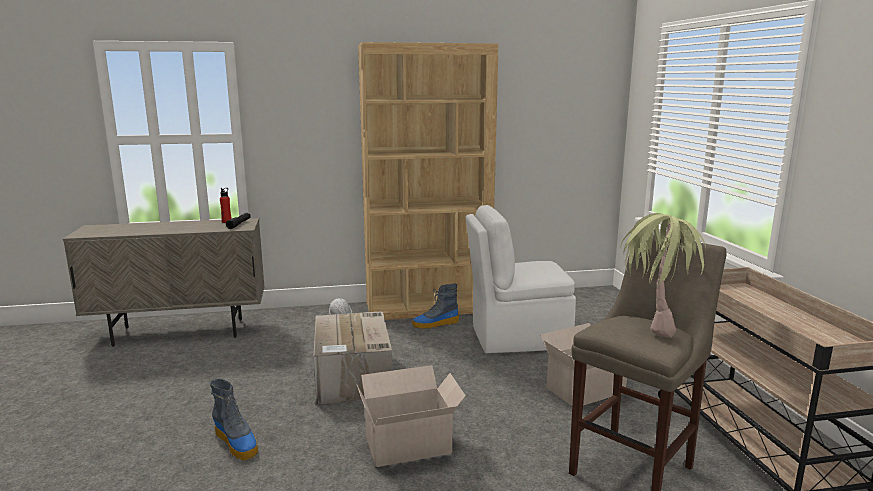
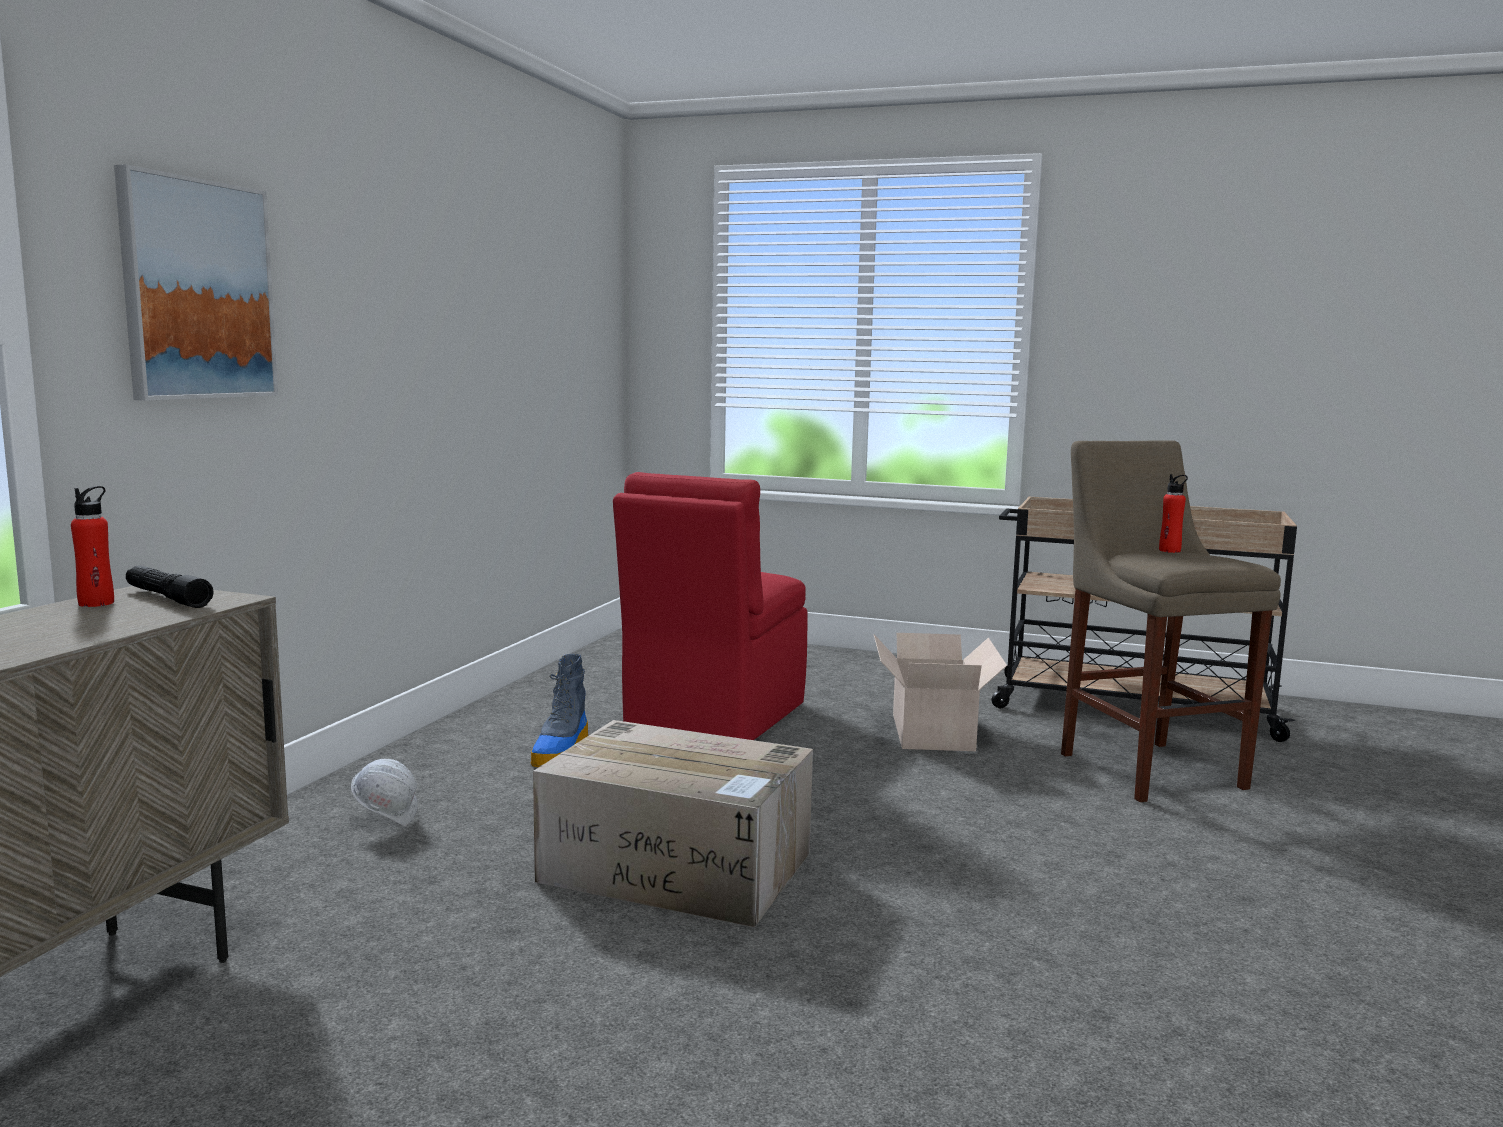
camera: 60 degrees left, 5 degrees down
boot [209,378,258,460] -> none
cardboard box [356,365,466,467] -> none
brown bookcase [358,42,498,320] -> none
white chair [466,205,576,353] -> red chair [613,472,807,740]
potted plant [620,213,706,338] -> red bottle [1159,474,1188,553]
none -> picture [114,164,278,401]

